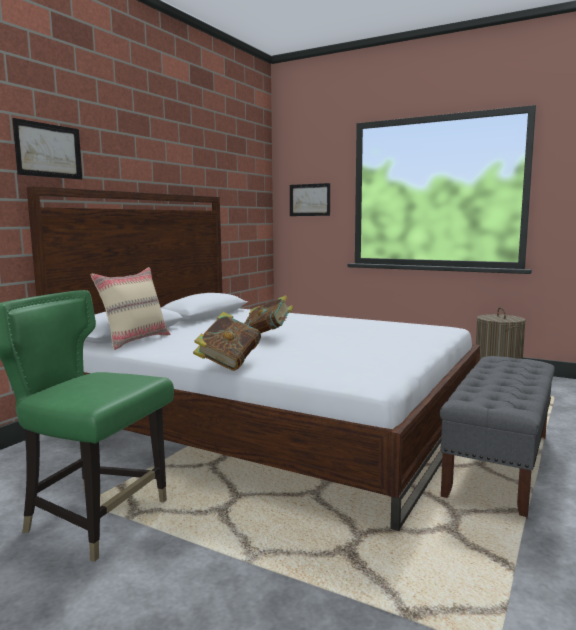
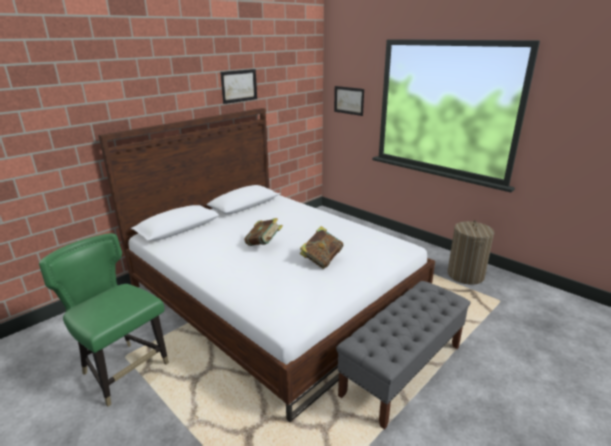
camera: 15 degrees right, 15 degrees up
picture [12,118,82,179] -> picture moved to [220,69,257,104]
beige pillow [90,267,171,350] -> none
book [193,312,261,371] -> book moved to [300,226,343,269]

